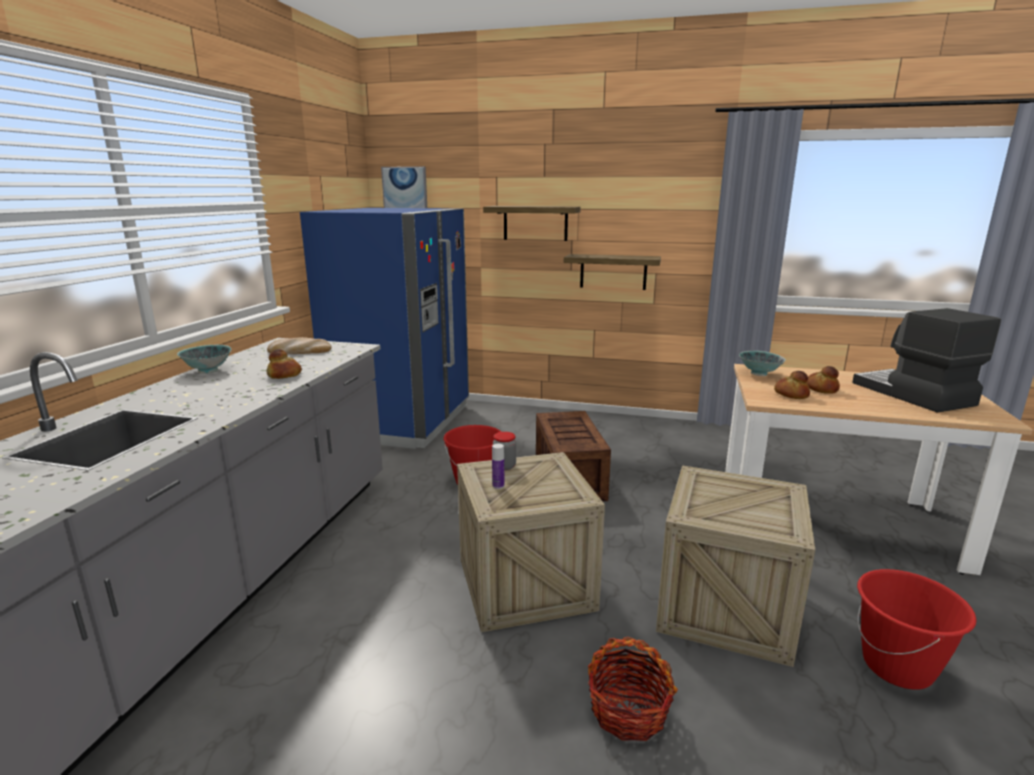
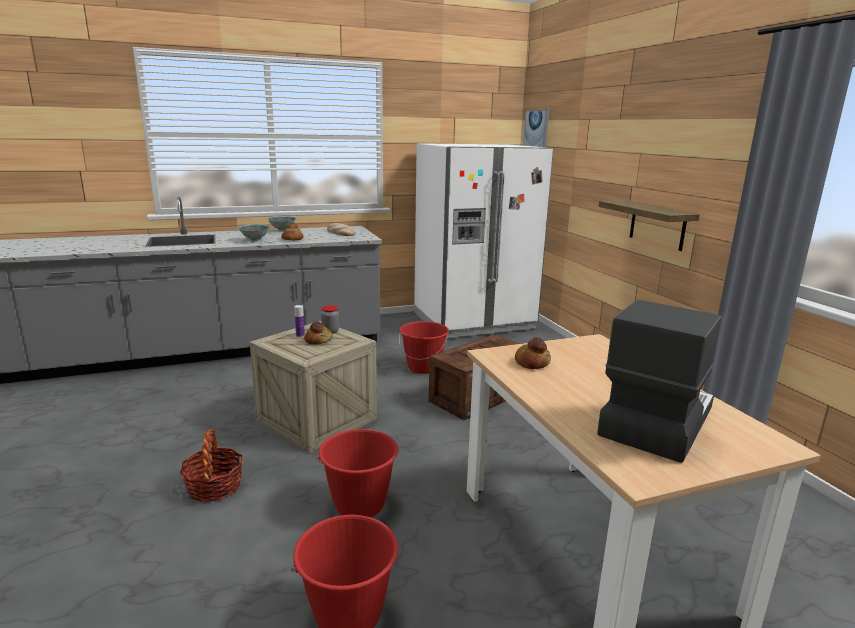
camera: 55 degrees right, 0 degrees up
blue fridge [300,208,469,449] -> white fridge [414,143,554,338]
shelf [483,206,581,241] -> none
crate [656,465,815,667] -> red bucket [317,429,399,517]
bowl [739,351,786,376] -> bowl moved to [238,224,270,242]
bread [807,366,840,394] -> bread moved to [304,321,333,345]

